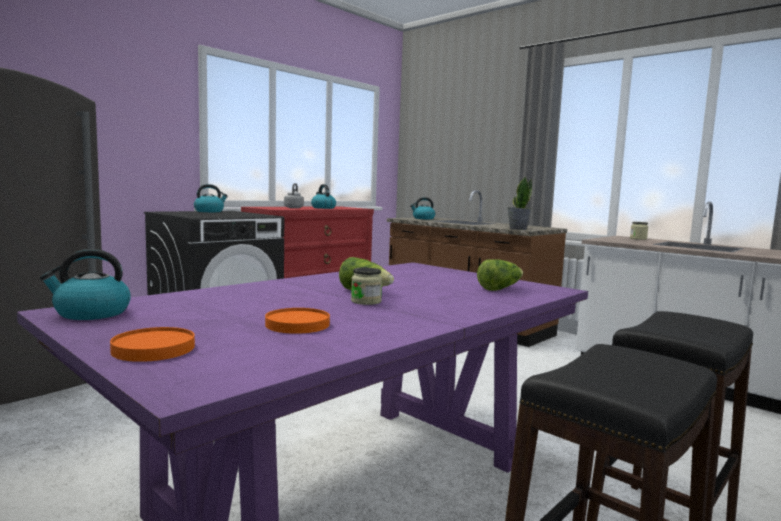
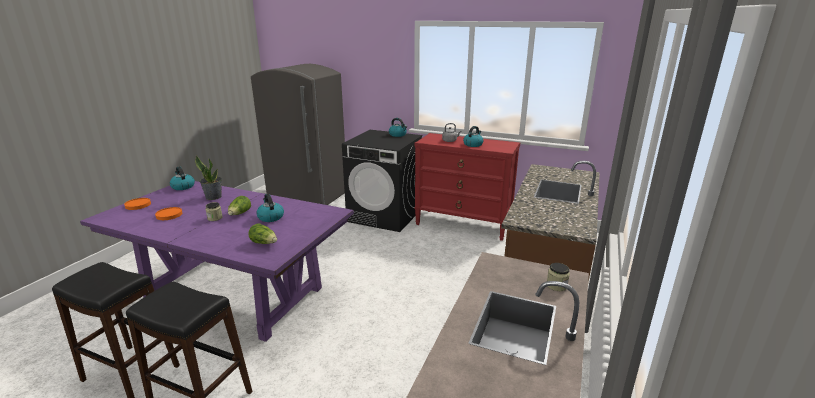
camera: 70 degrees right, 15 degrees up
kettle [410,197,435,219] -> kettle moved to [256,194,284,222]
potted plant [507,176,532,230] -> potted plant moved to [195,156,222,200]

